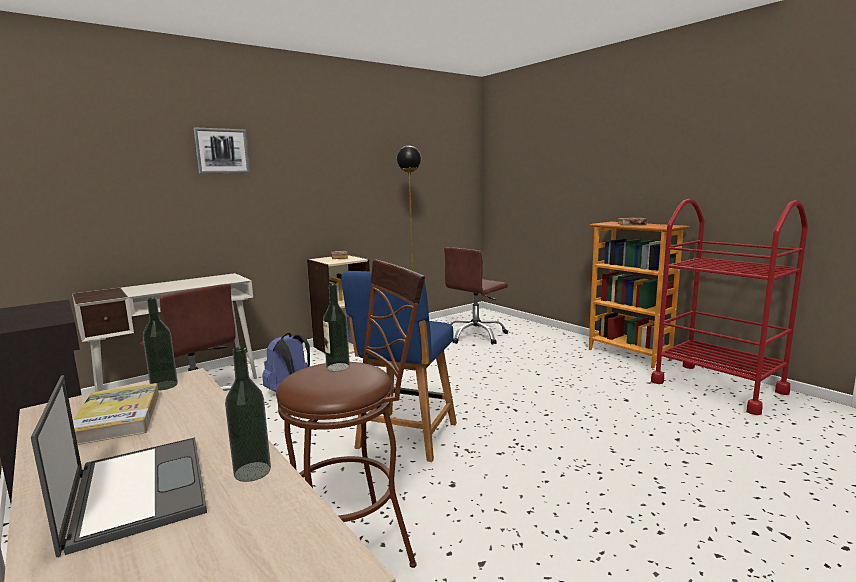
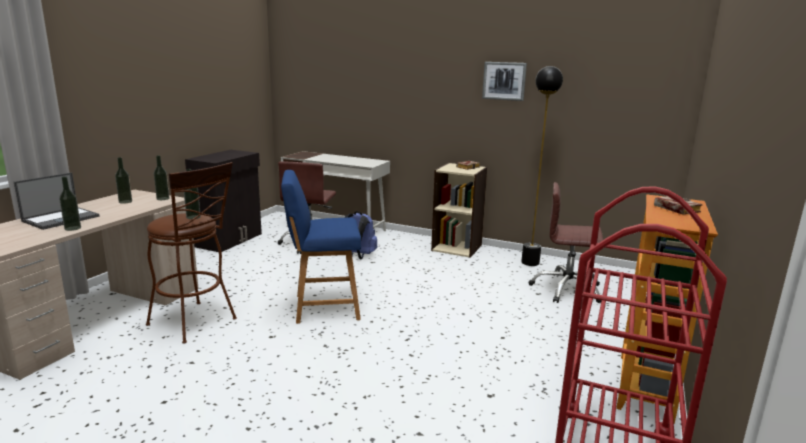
camera: 60 degrees right, 5 degrees up
book [73,383,159,445] -> bottle [115,157,132,204]
picture [193,127,250,174] -> picture moved to [482,62,527,101]

